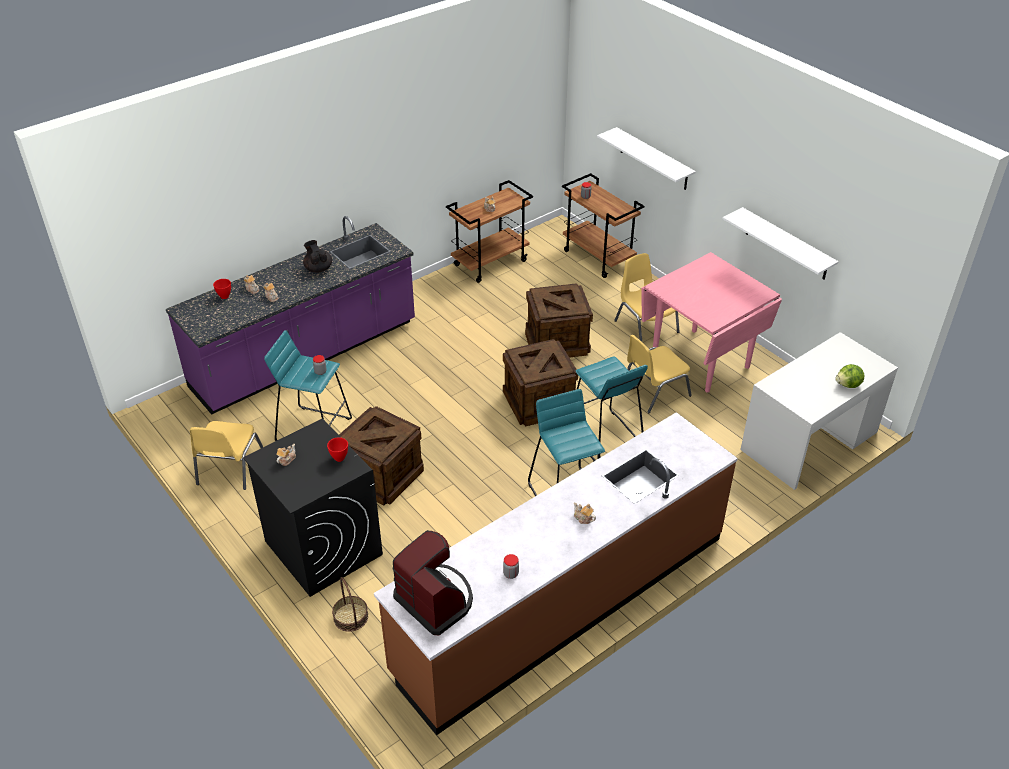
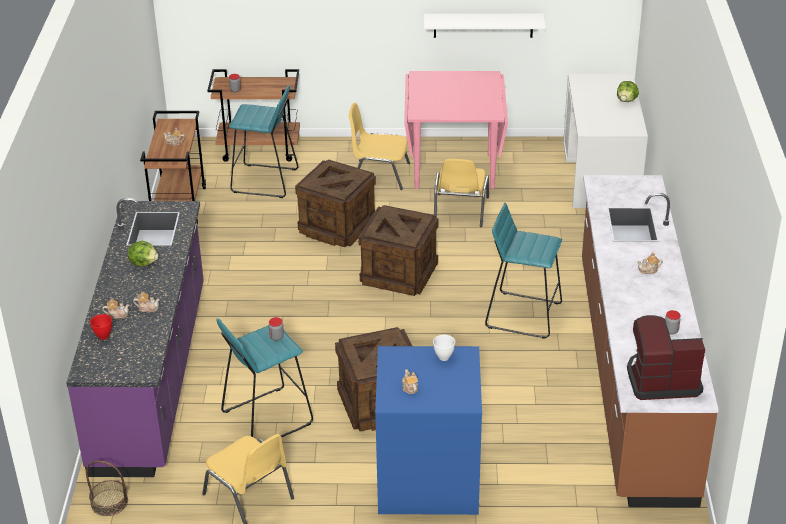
camera: 50 degrees left, 5 degrees down
black washing machine [243,418,383,597] -> blue washing machine [375,346,482,515]
black teapot [303,240,332,273] -> lettuce [127,241,159,267]
red bowl [327,437,348,462] -> white bowl [433,335,455,361]
basket [332,577,368,632] -> basket moved to [86,461,128,516]
turquoise stool [576,356,648,462] -> turquoise stool moved to [229,85,299,198]
white shelf [597,127,696,190] -> none

